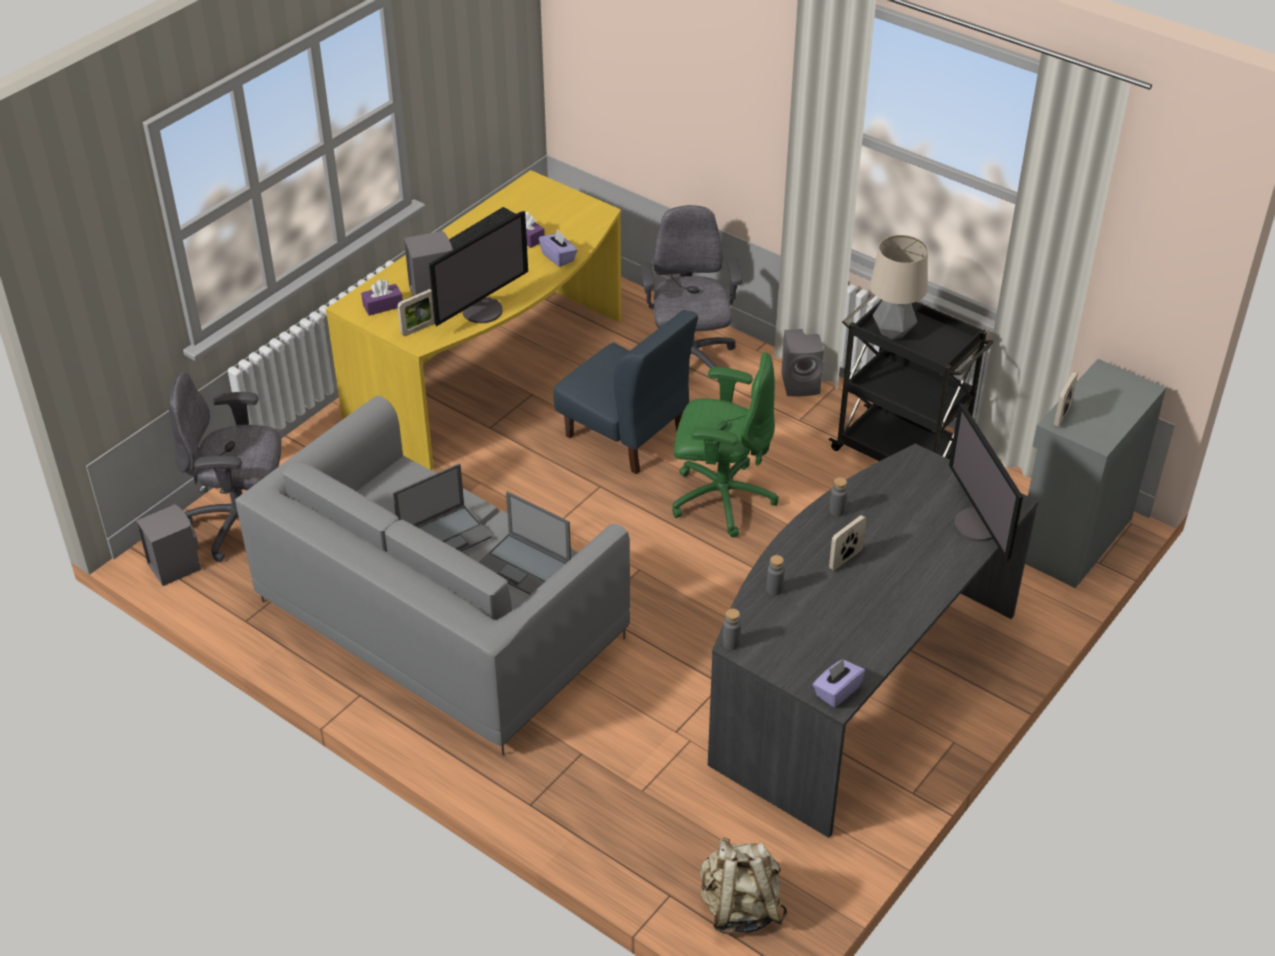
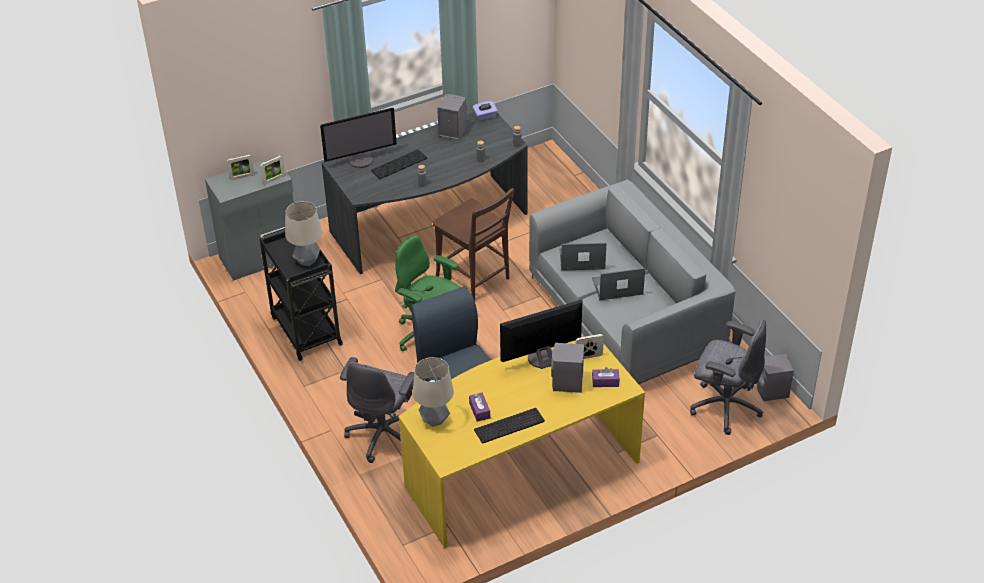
camera: 155 degrees left, 0 degrees up
laptop [479,491,571,595] -> laptop turned 60 degrees counterclockwise [559,243,606,271]
purple tissue box [539,230,578,267] -> none
beige backpack [700,838,787,934] -> none
grey speaker [781,329,824,396] -> grey speaker moved to [437,94,467,140]
picture frame [829,515,867,571] -> picture frame moved to [227,154,254,180]
monitor [949,403,1023,561] -> monitor turned 60 degrees clockwise [320,108,397,168]
none -> keyboard [371,149,427,179]
none -> table lamp [413,357,454,427]
none -> brown chair [433,188,514,300]

